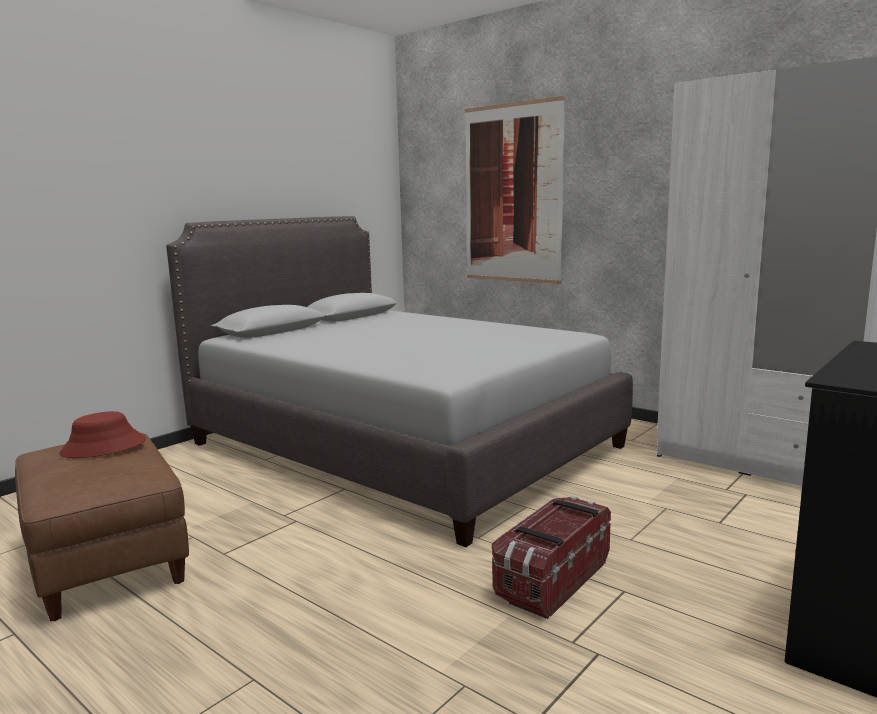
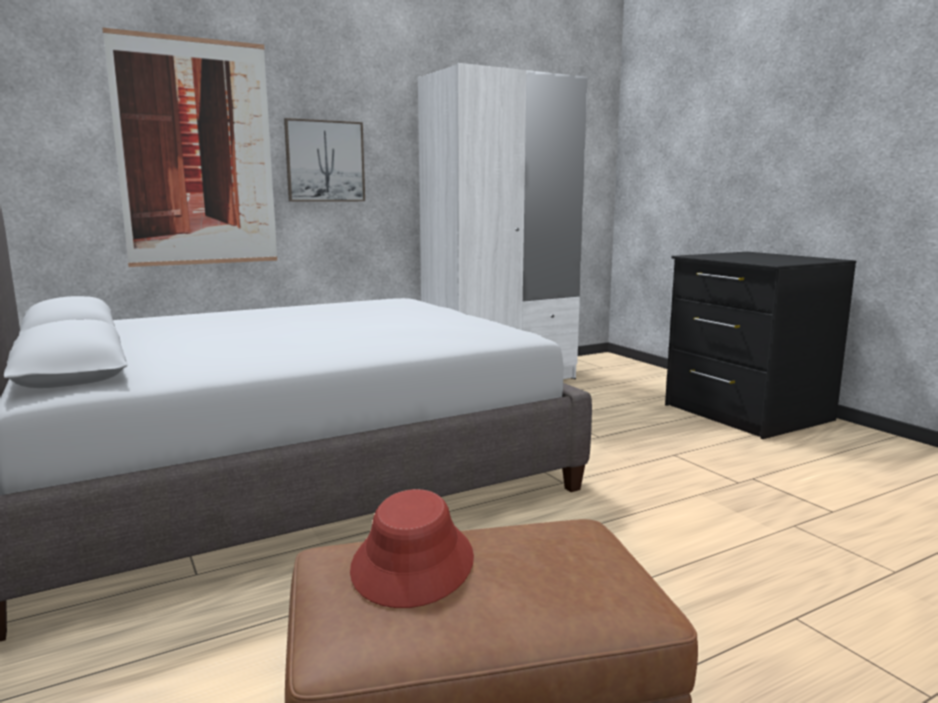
camera: 70 degrees left, 0 degrees up
storage box [492,496,611,619] -> none
none -> picture [284,118,365,202]

